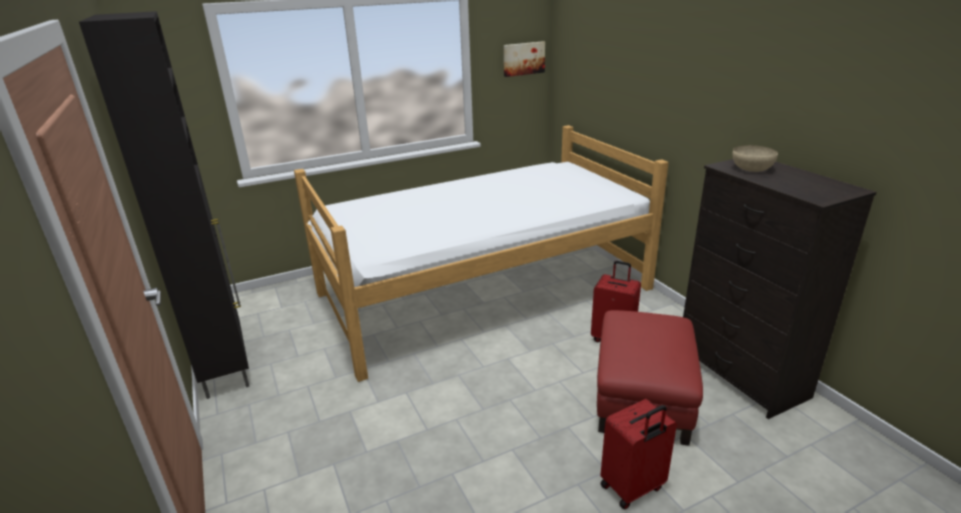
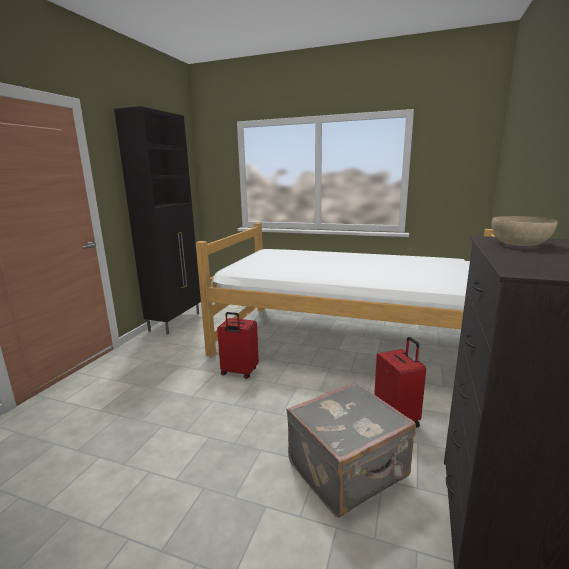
camera: 45 degrees right, 10 degrees down
picture [504,41,545,77] -> none
red ottoman [597,310,703,446] -> grey suitcase [286,381,416,518]
red suitcase [600,399,677,510] -> red suitcase moved to [217,312,259,379]

